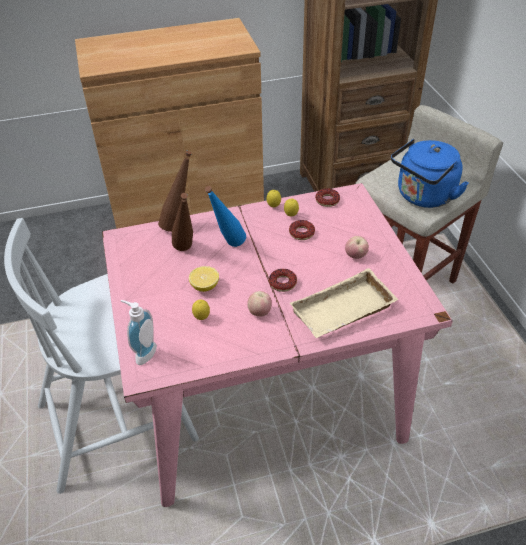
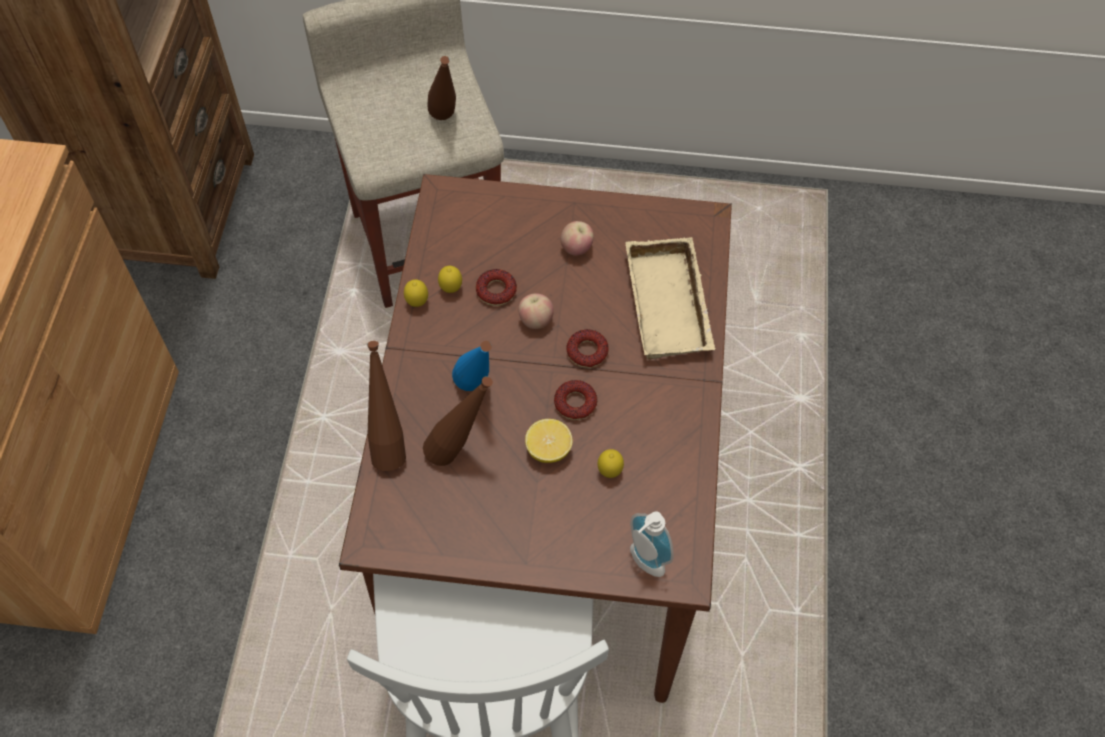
camera: 70 degrees left, 15 degrees up
pink dining table [102,183,453,507] -> brown dining table [339,174,732,703]
apple [247,291,272,317] -> apple moved to [518,293,554,329]
donut [315,188,340,207] -> donut moved to [554,380,597,420]
blue kettle [391,139,469,208] -> brown bottle [427,56,456,120]

